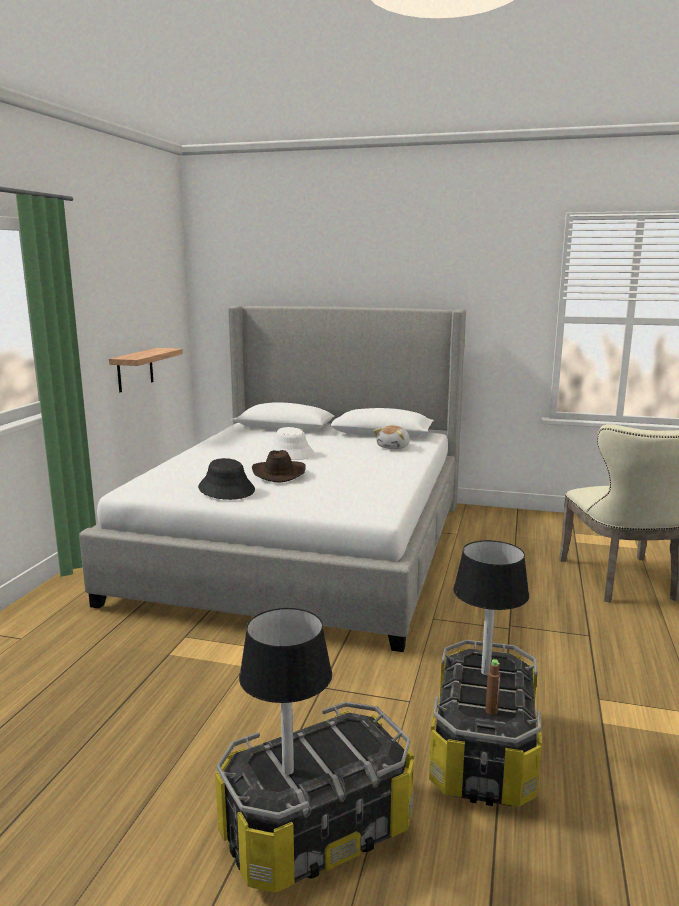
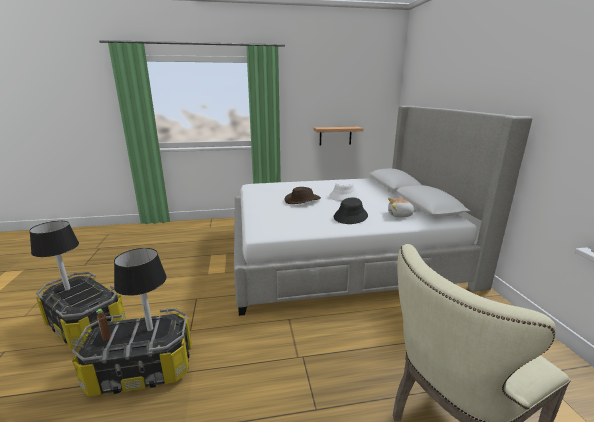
camera: 65 degrees right, 5 degrees up
black hat [198,458,255,500] -> black hat moved to [334,198,368,224]

